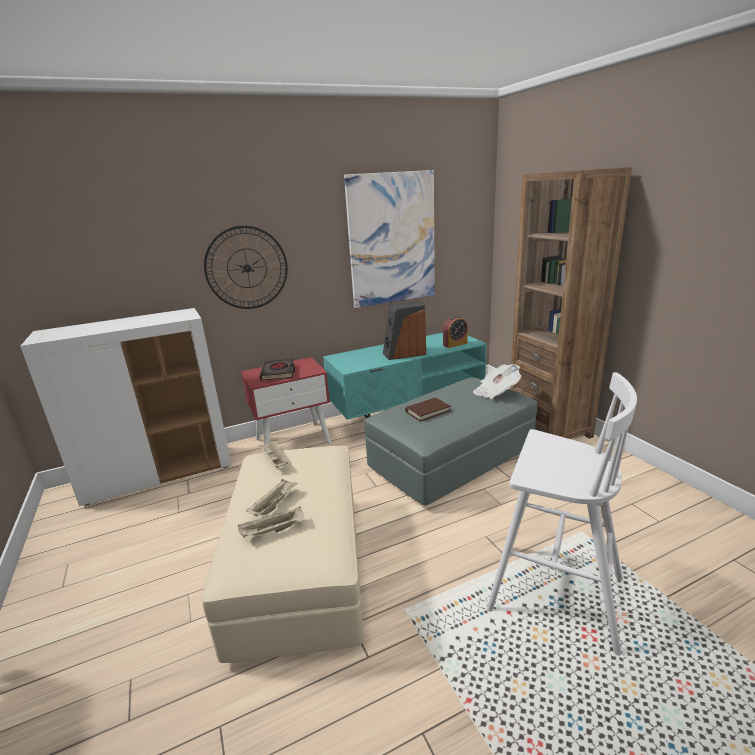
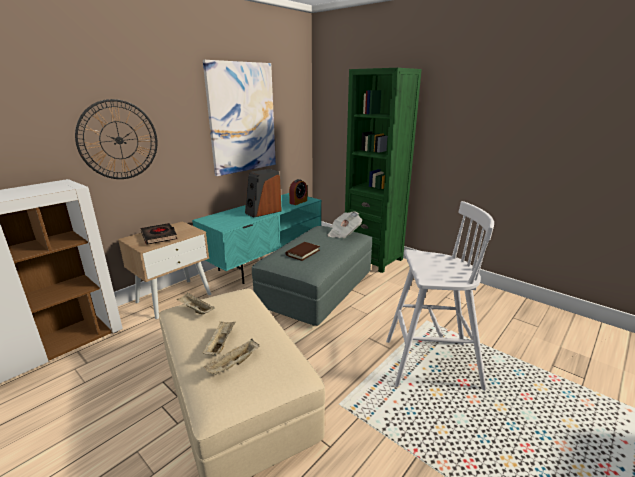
camera: 25 degrees left, 0 degrees up
red nightstand [241,357,331,444] -> beige nightstand [118,221,211,319]
brown bookcase [510,167,632,439] -> green bookcase [345,68,422,273]

